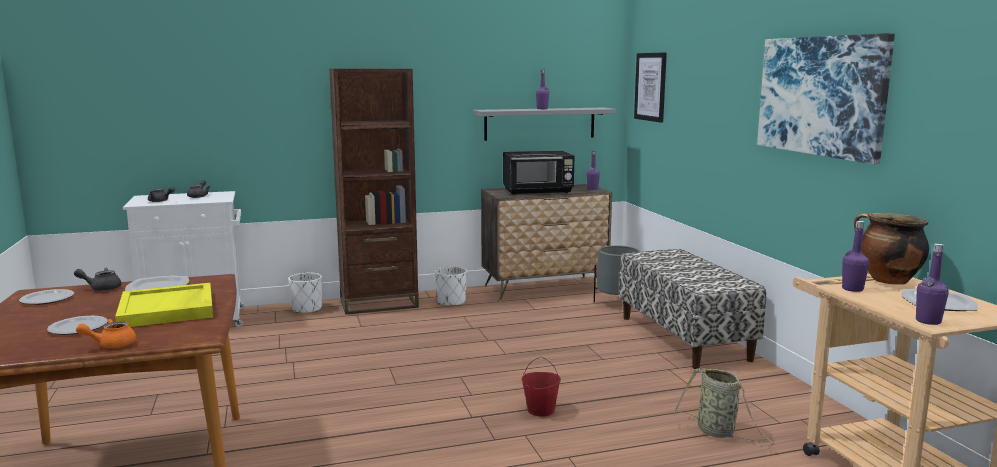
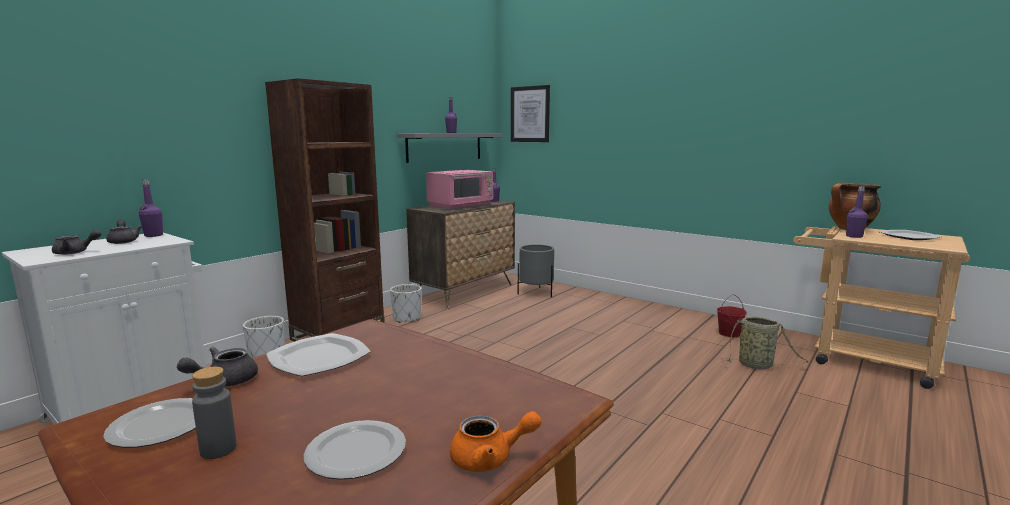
camera: 35 degrees left, 0 degrees up
orange teapot [76,319,137,348] -> orange teapot turned 120 degrees counterclockwise [450,411,542,472]
yellow tray [115,283,213,327] -> none
black microwave [503,151,574,195] -> pink microwave [426,170,493,210]
red bucket [522,357,561,417] -> red bucket moved to [717,294,747,337]
bench [619,249,766,369] -> none
picture [757,33,895,164] -> none
purple bottle [916,244,949,325] -> purple bottle moved to [139,179,163,237]
none -> grey bottle [192,367,237,459]

